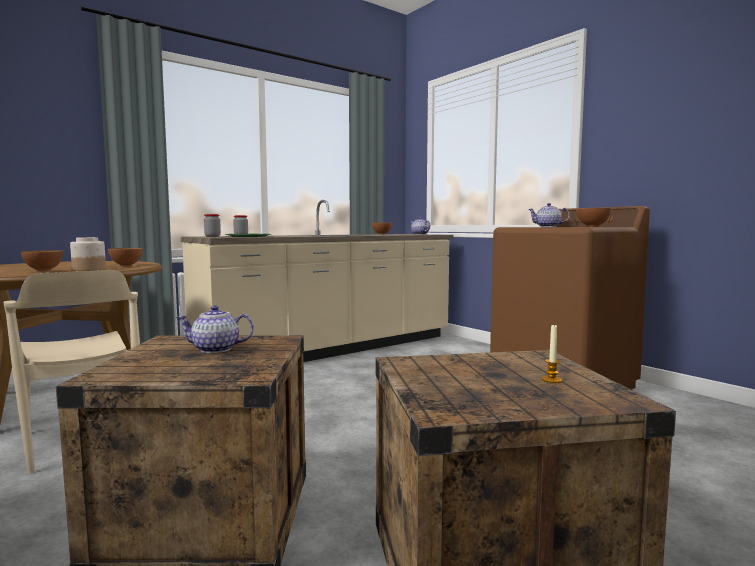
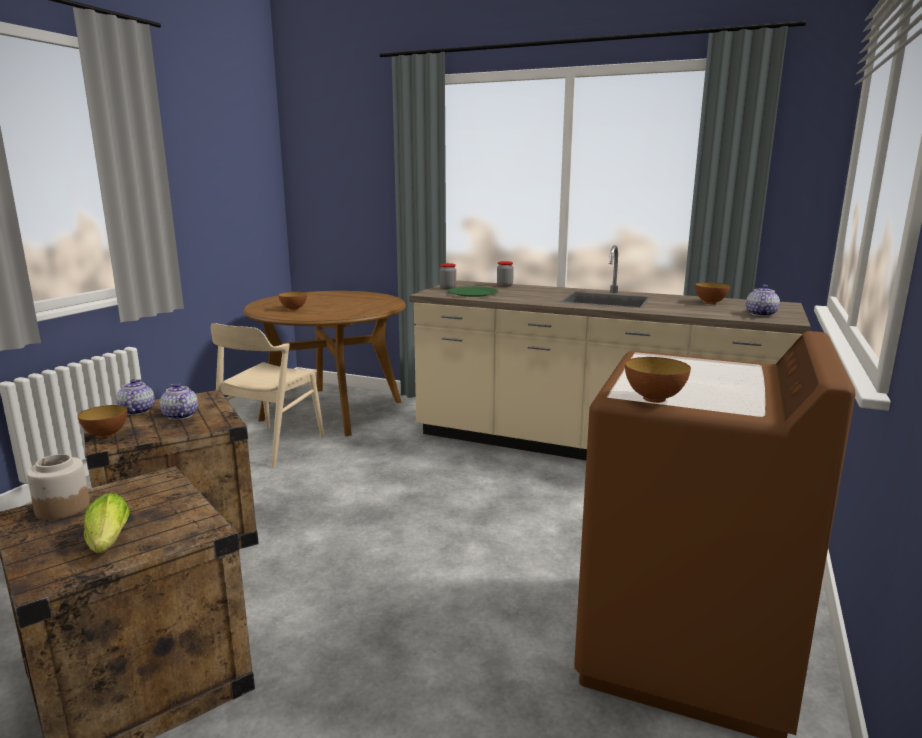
camera: 60 degrees right, 10 degrees up
jar [70,237,106,271] -> jar moved to [27,454,90,520]
bowl [108,248,143,267] -> bowl moved to [78,405,127,438]
teapot [528,203,570,227] -> teapot moved to [116,379,155,415]
candle [542,325,562,383] -> lettuce [84,493,130,553]

